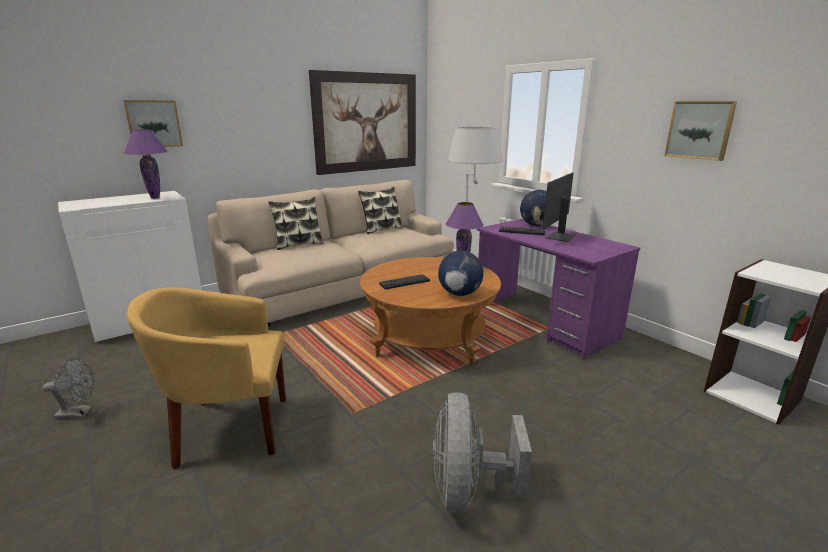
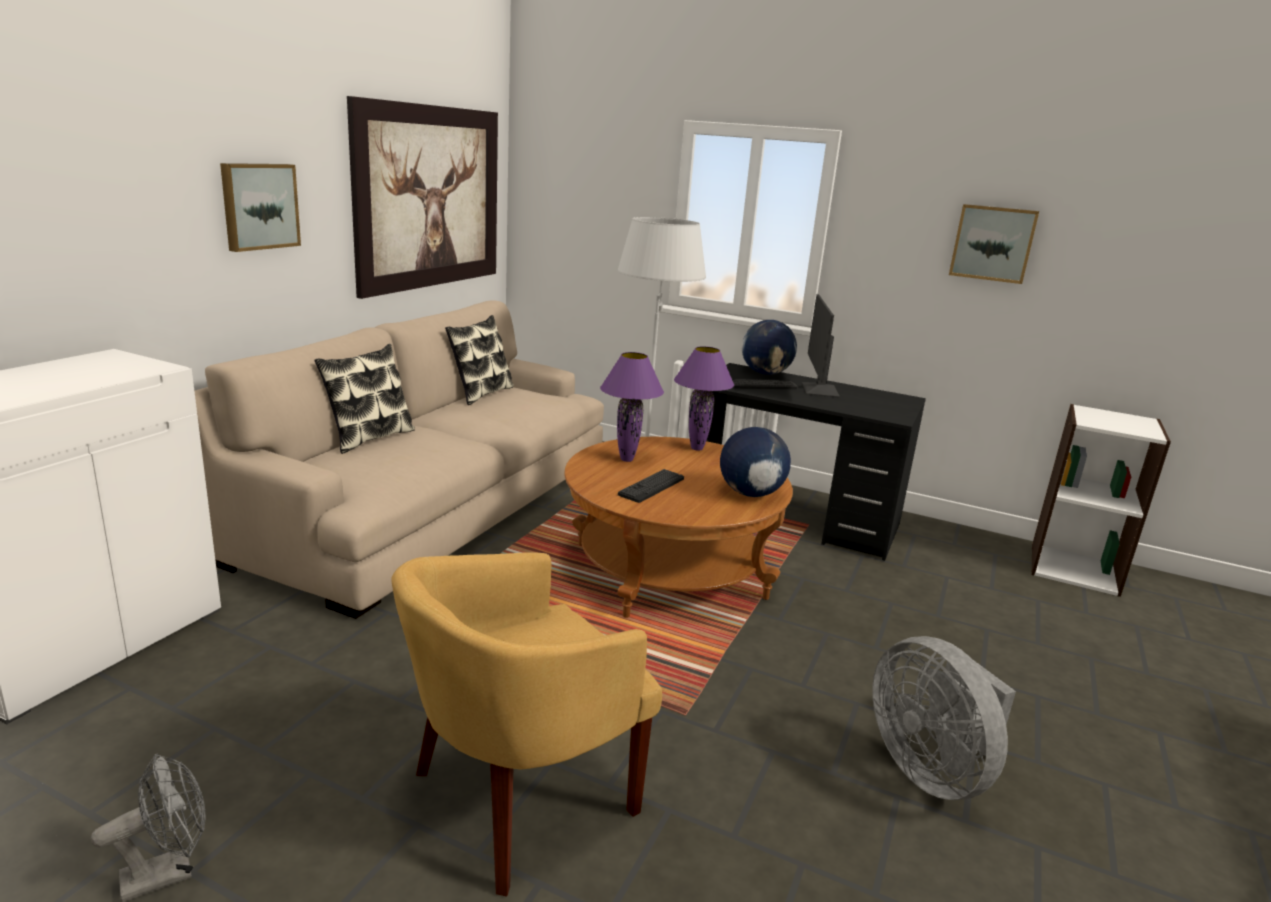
camera: 30 degrees left, 0 degrees up
picture [123,100,183,147] -> picture moved to [220,163,301,252]
purple table lamp [124,130,168,199] -> purple table lamp moved to [600,352,664,462]
purple desk [477,219,640,359] -> black desk [706,363,926,561]

